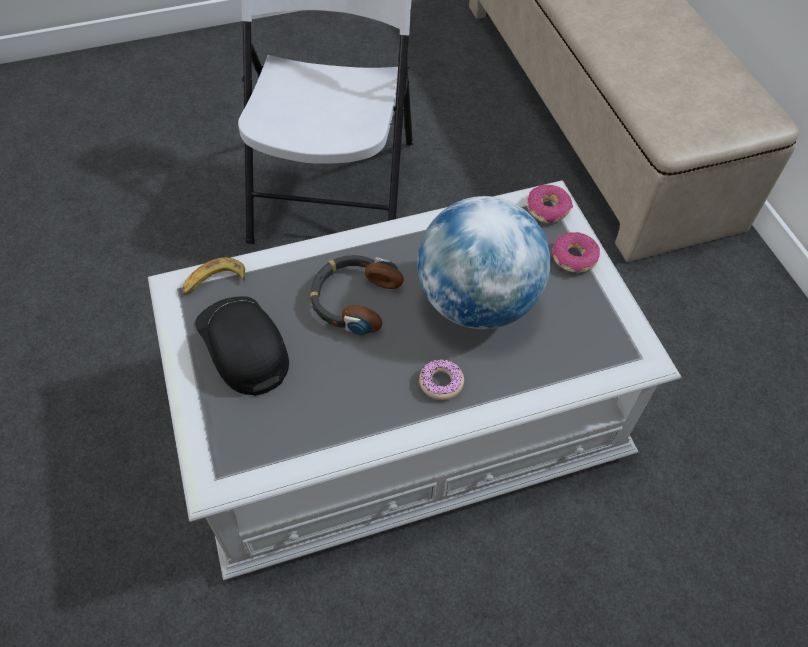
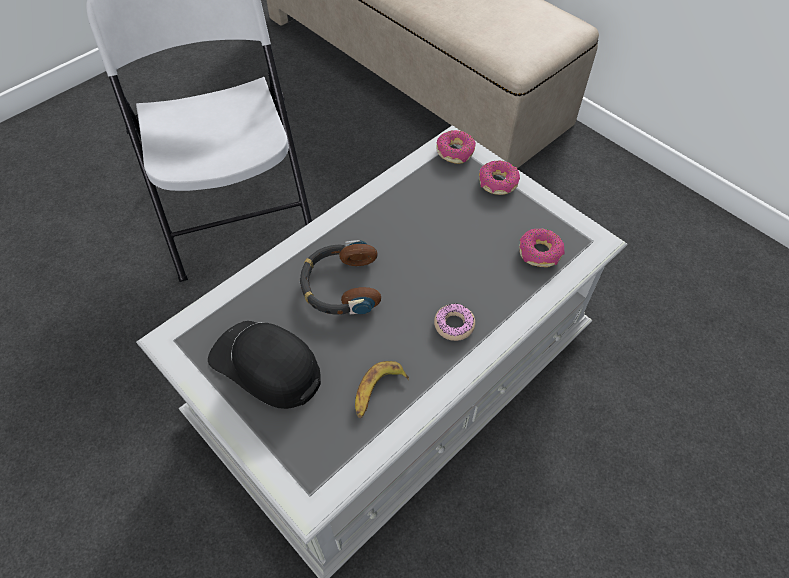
camera: 25 degrees left, 0 degrees up
banana [182,257,245,295] -> banana moved to [355,361,409,418]
globe [417,196,550,329] -> none
none -> donut [519,229,564,267]

